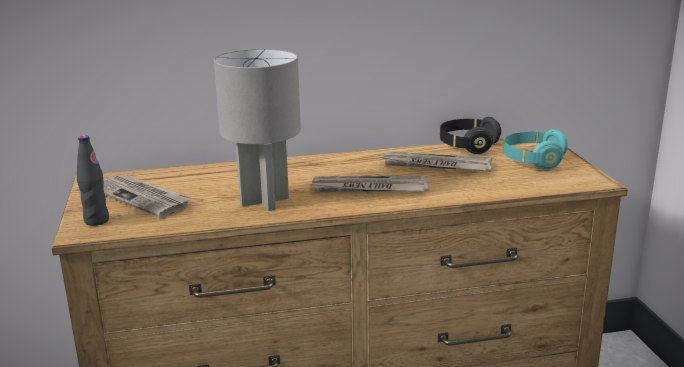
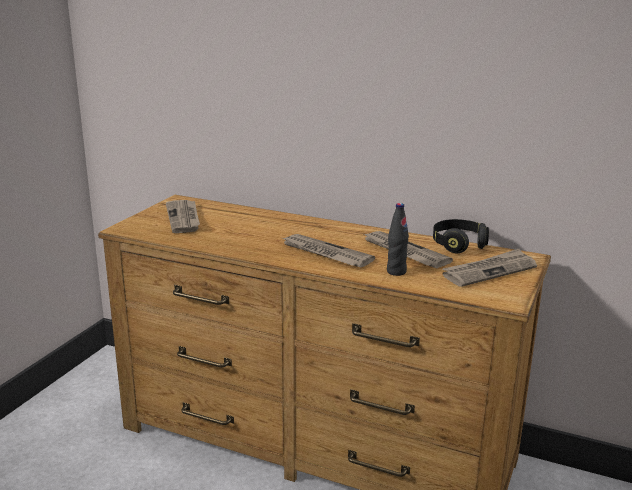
camera: 35 degrees right, 0 degrees up
black bottle [77,135,109,226] -> black bottle moved to [387,203,409,276]
grey table lamp [214,49,301,211] -> none
turquoise headphones [503,129,568,170] -> newspaper [442,249,537,287]

